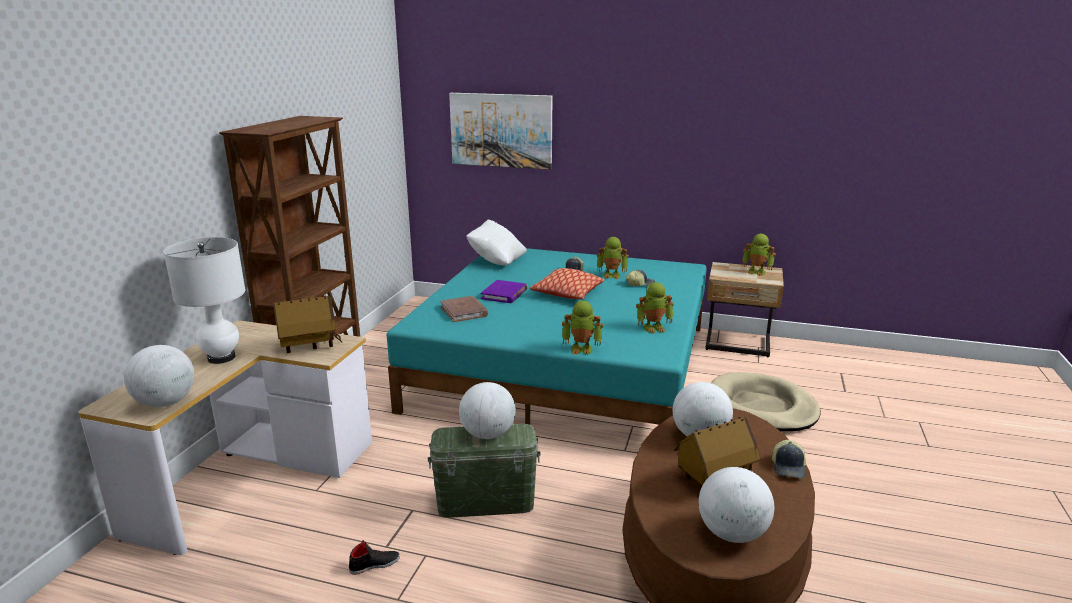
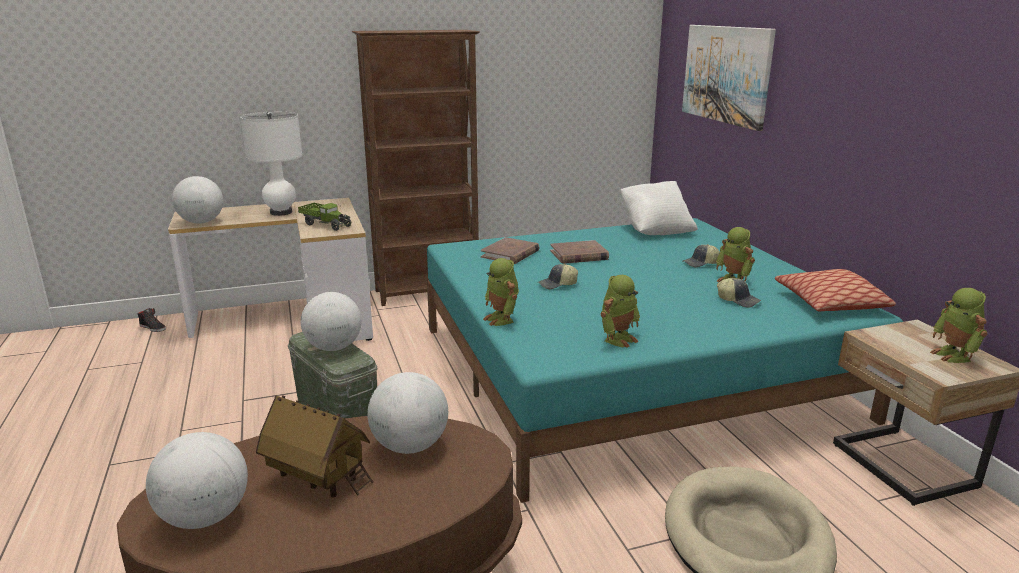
camera: 55 degrees right, 0 degrees up
toy house [273,296,342,353] -> toy truck [298,203,351,231]
black shoe [349,540,400,575] -> black shoe moved to [138,308,166,332]
purple book [481,280,528,303] -> brown book [550,240,609,264]
pillow [530,268,604,300] -> pillow moved to [775,269,896,311]
toy robot [636,282,674,334] -> toy robot turned 90 degrees counterclockwise [601,275,640,348]
cap [772,440,806,479] -> cap moved to [538,264,578,289]

